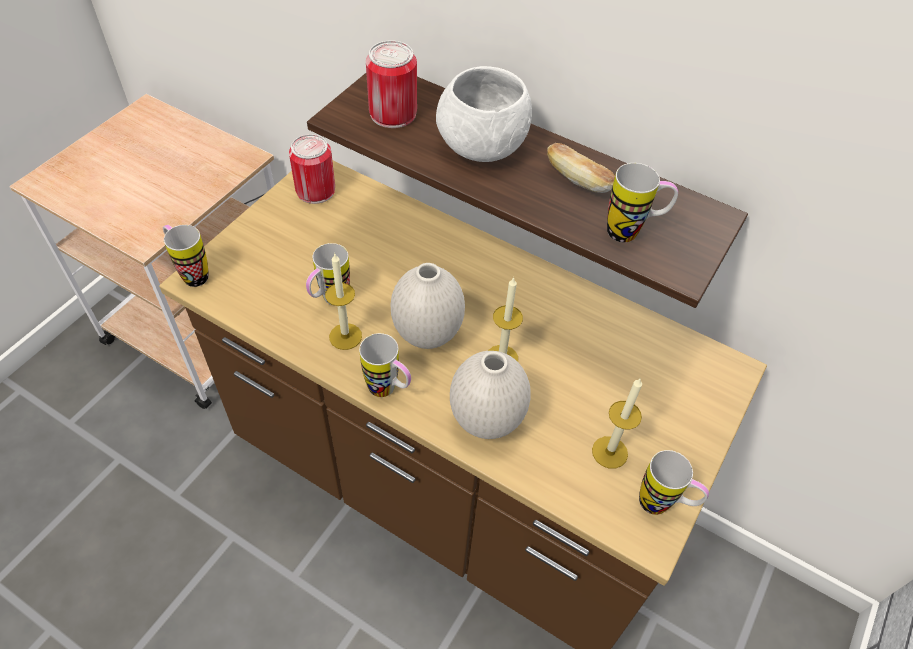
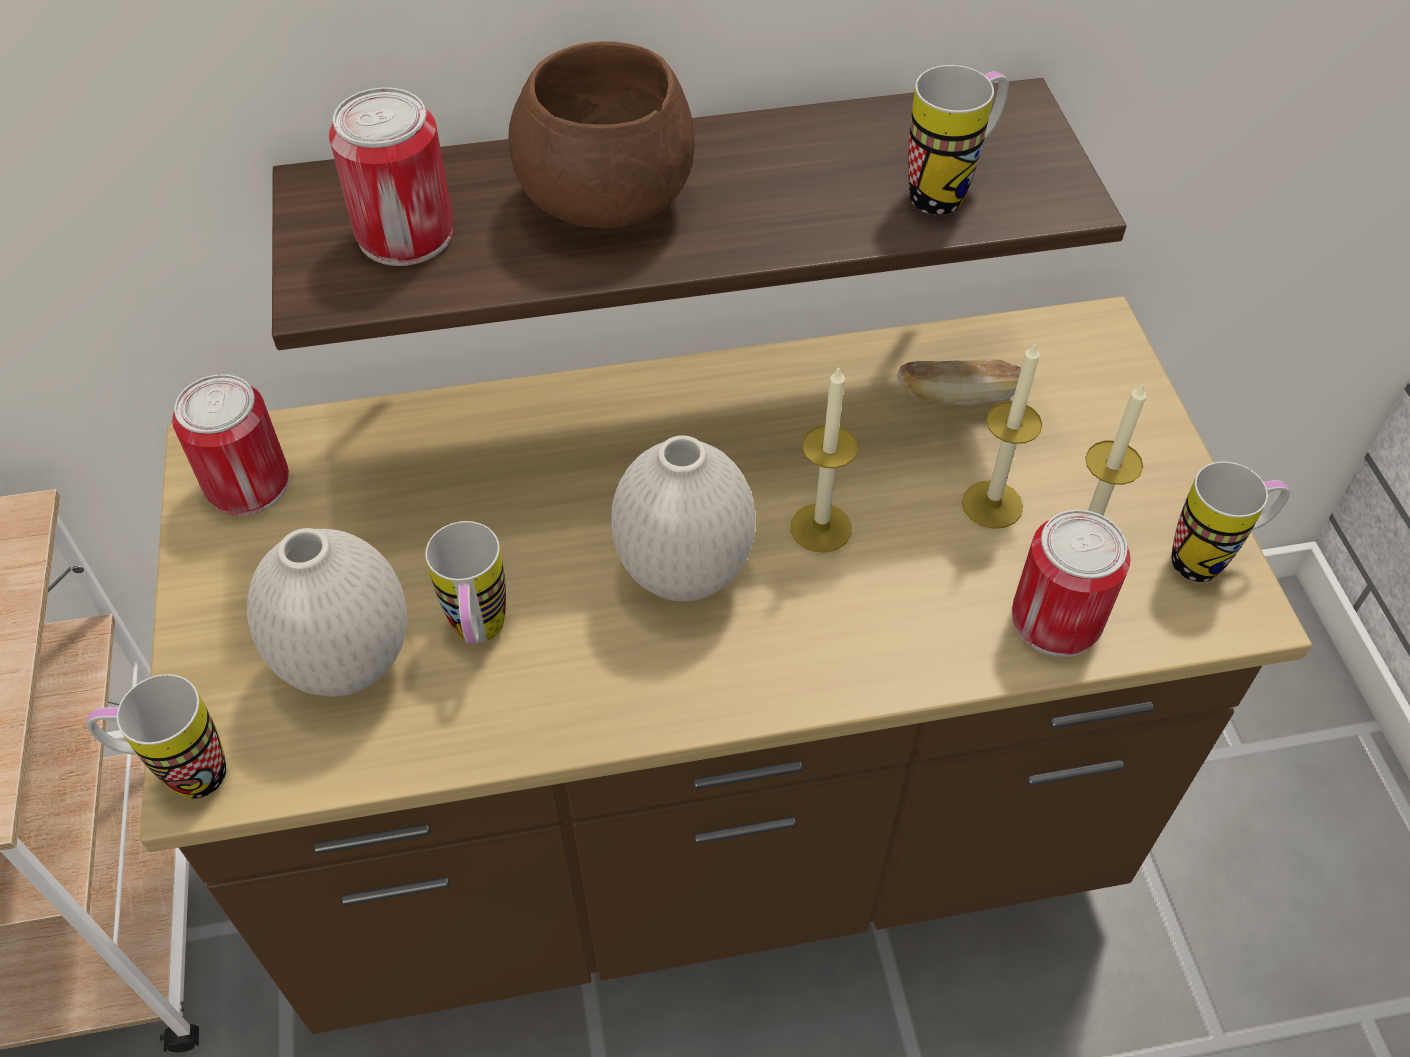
camera: 40 degrees left, 0 degrees up
candle [325,253,362,350] -> candle moved to [962,341,1042,529]
mug [359,333,411,397] -> none
white bowl [436,66,532,162] -> brown bowl [508,41,695,228]
white vase [450,351,531,439] -> white vase moved to [247,528,407,697]
bread [547,143,615,193] -> bread moved to [897,359,1021,406]
none -> can [1012,510,1130,657]

